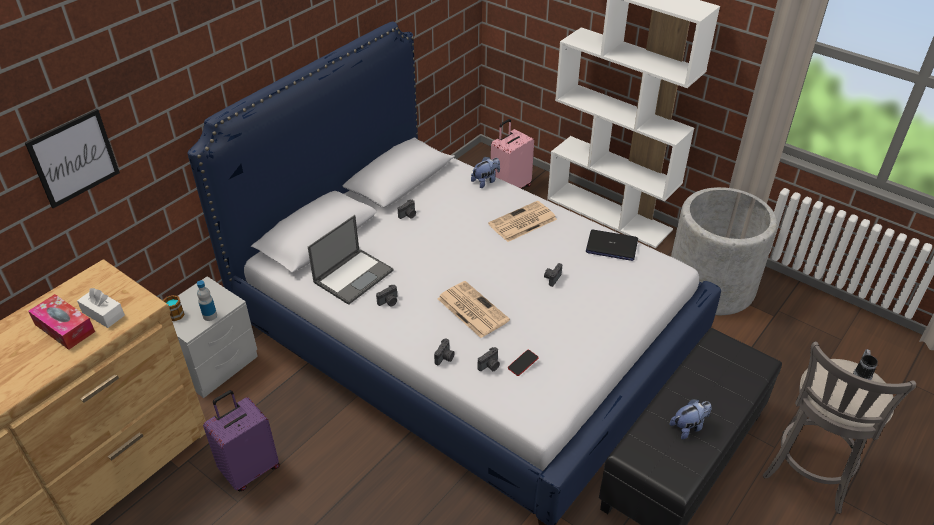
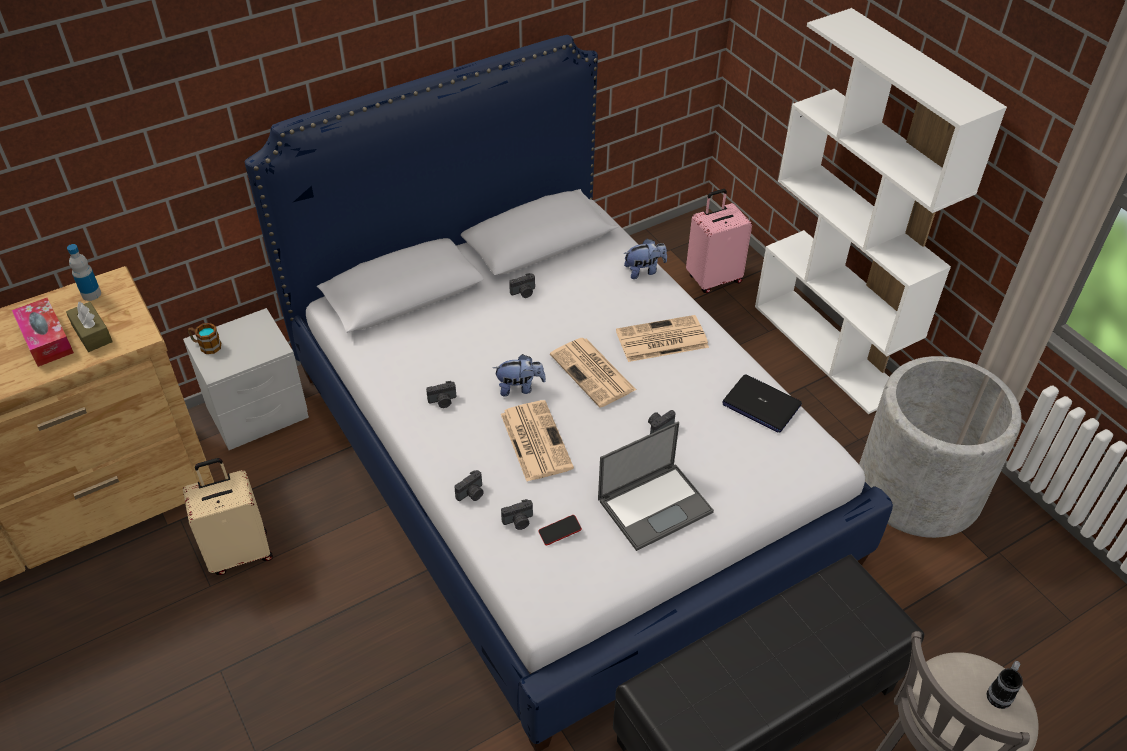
camera: 20 degrees right, 5 degrees up
picture [25,109,120,208] -> none
white tissue box [77,288,125,328] -> brown tissue box [66,301,113,352]
bottle [197,280,217,321] -> bottle moved to [67,244,101,301]
purple suitcase [203,390,280,491] -> beige suitcase [183,458,273,575]
laptop [308,215,394,305] -> laptop moved to [598,421,714,551]
plush toy [670,399,712,439] -> plush toy moved to [493,354,546,396]
none -> newspaper [550,338,636,408]

